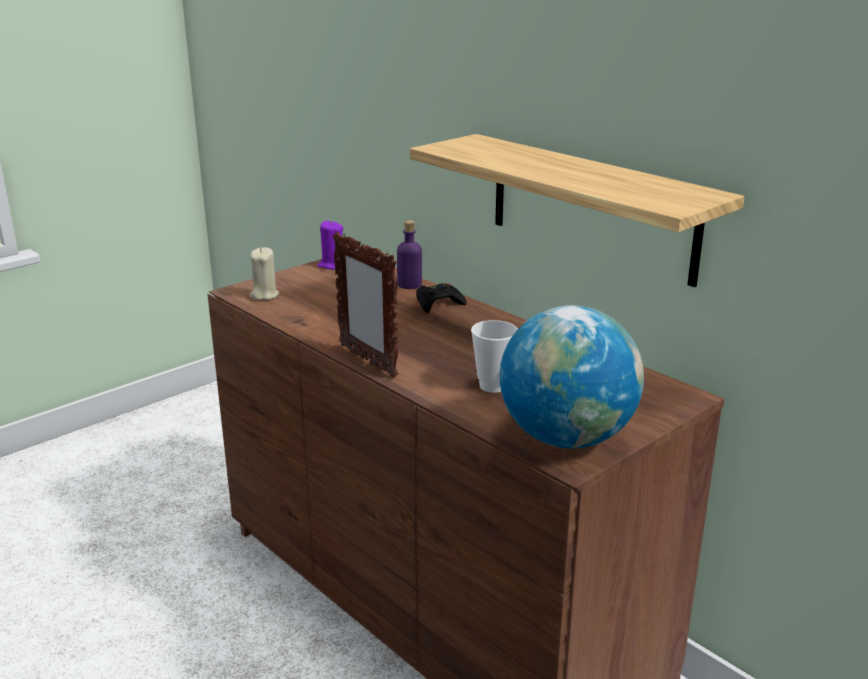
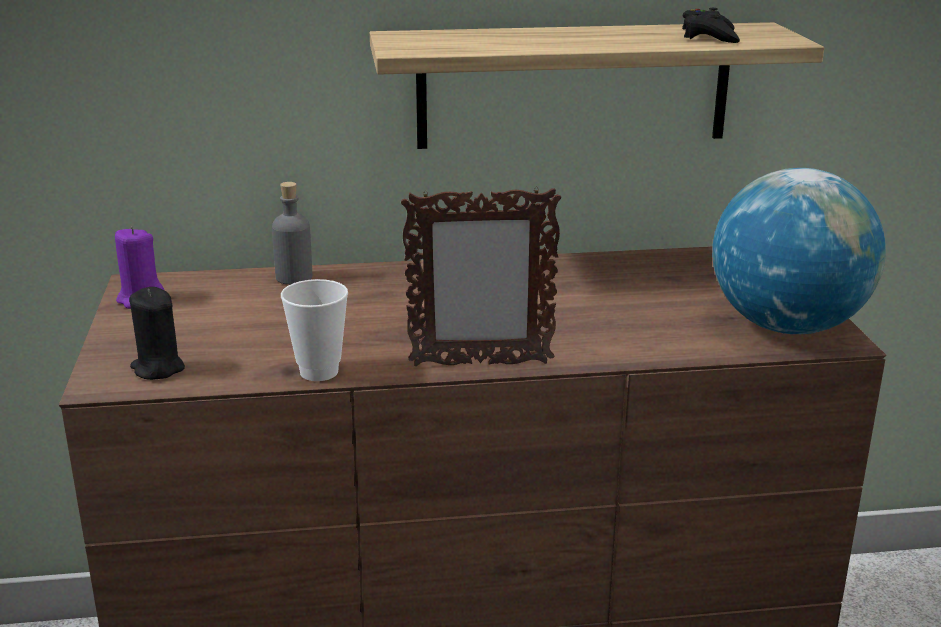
camera: 55 degrees left, 0 degrees up
beige candle [250,247,279,300] -> black candle [129,287,185,380]
purple bottle [397,220,422,289] -> grey bottle [272,182,312,285]
black game controller [416,283,467,313] -> black game controller moved to [682,8,740,43]
cup [471,320,518,393] -> cup moved to [281,279,348,381]

